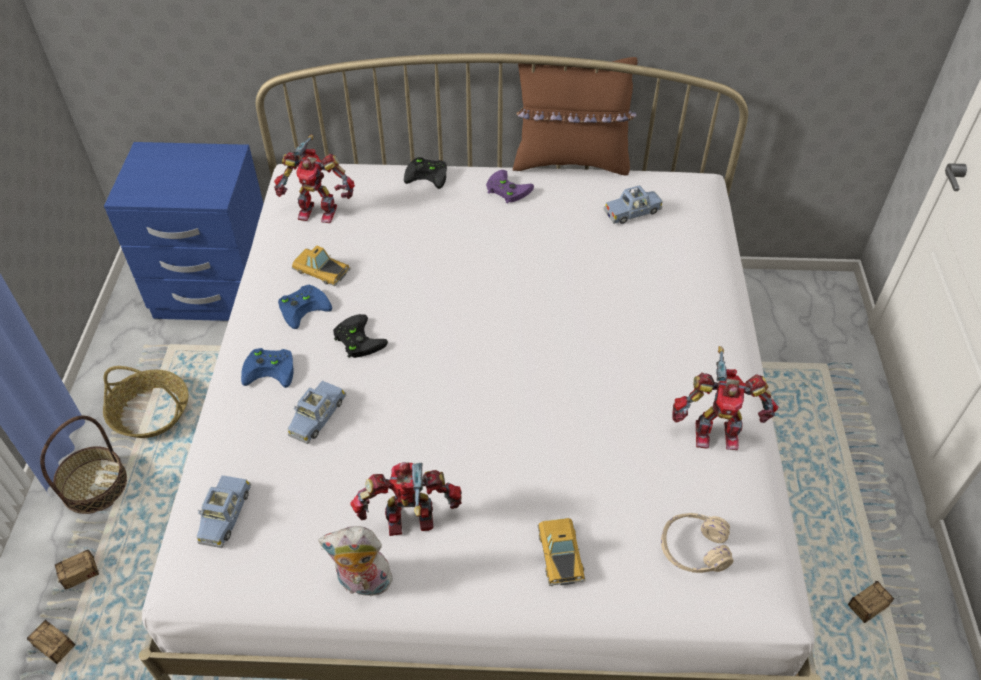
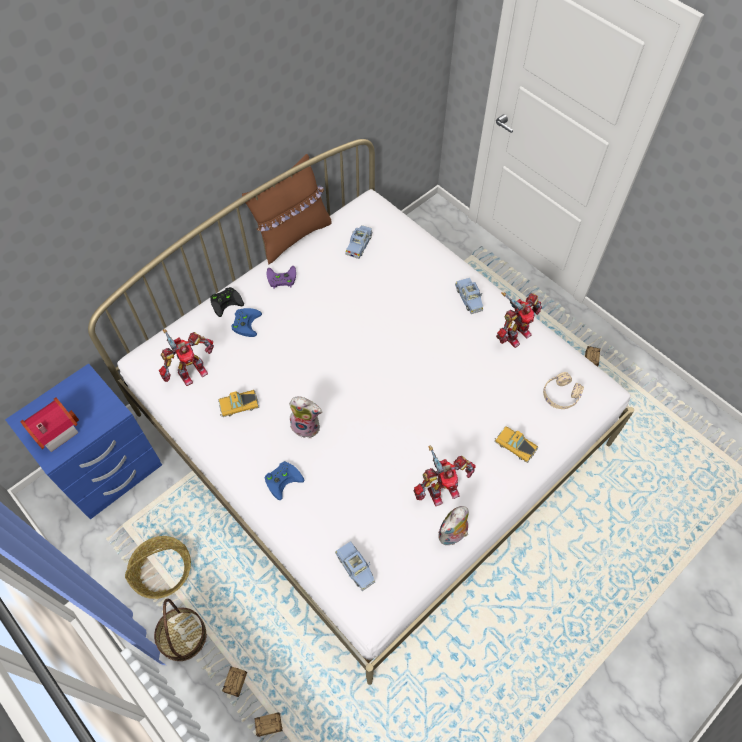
camera: 45 degrees left, 10 degrees up
blue game controller [278,284,332,329] -> blue game controller moved to [232,308,262,337]
blue toy car [288,381,346,444] -> blue toy car moved to [455,278,483,314]
black game controller [333,314,388,358] -> plush toy [289,396,322,438]
toy robot [350,462,462,536] -> toy robot turned 150 degrees counterclockwise [413,446,476,506]
none -> toy house [20,398,79,452]

